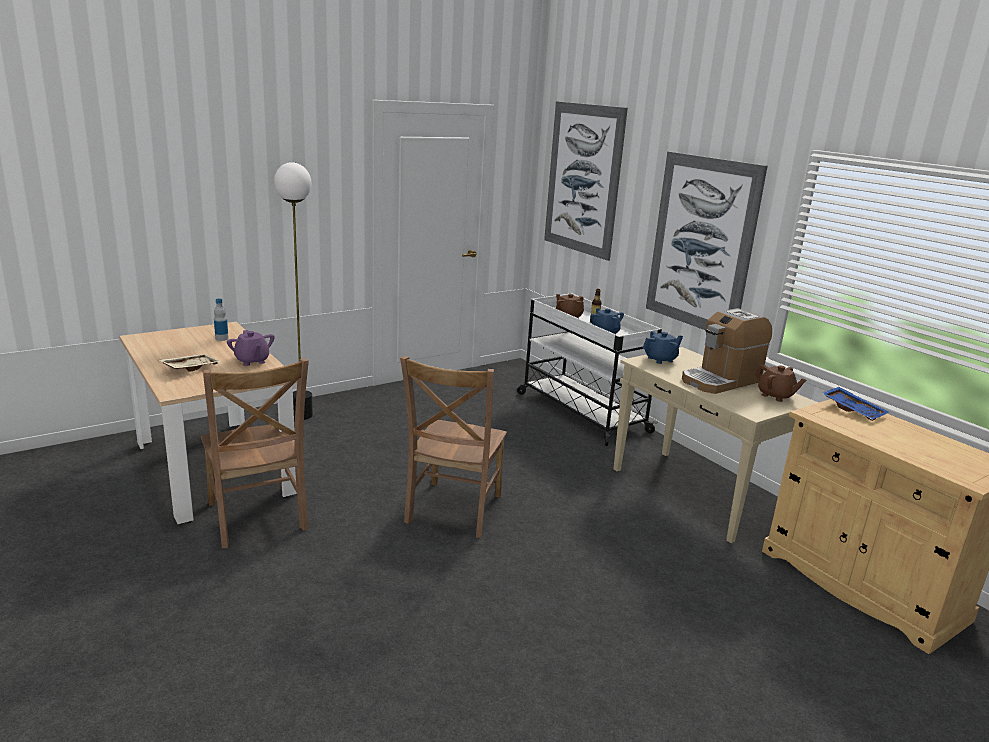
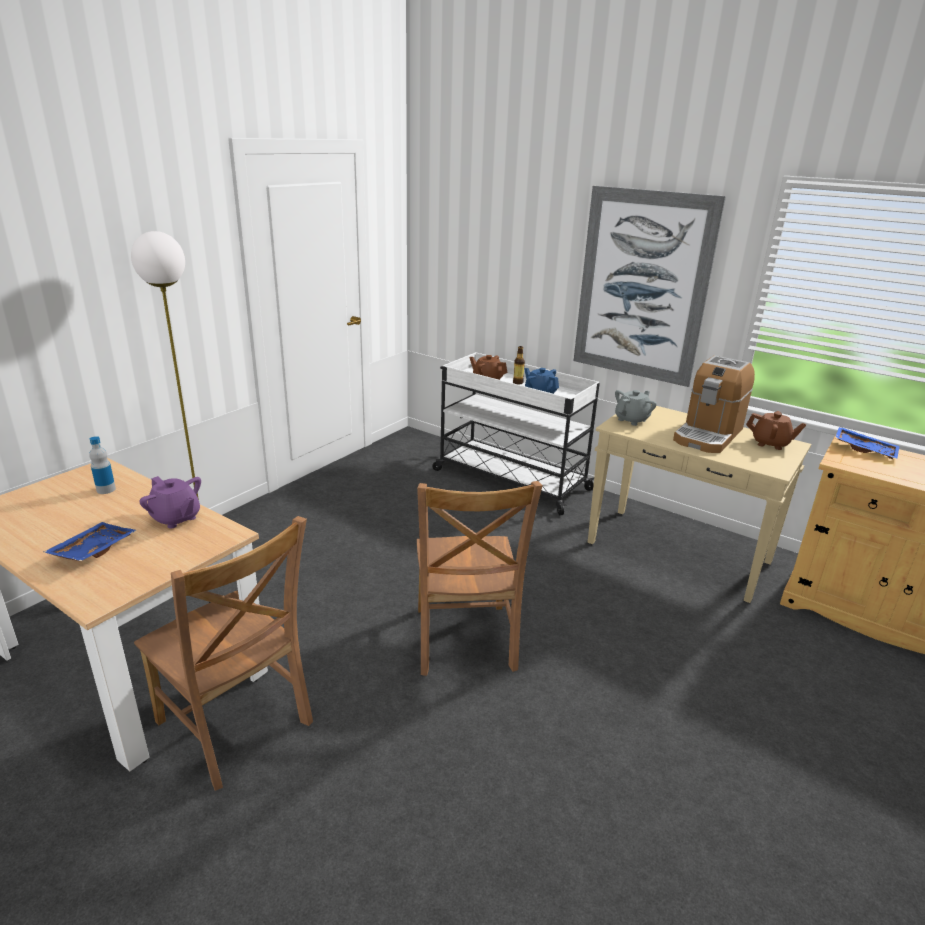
camera: 20 degrees left, 5 degrees up
beige tray [159,353,222,371] -> blue tray [44,522,137,561]
picture [544,101,628,261] -> none
blue teapot [643,331,683,364] -> grey teapot [615,390,657,426]

